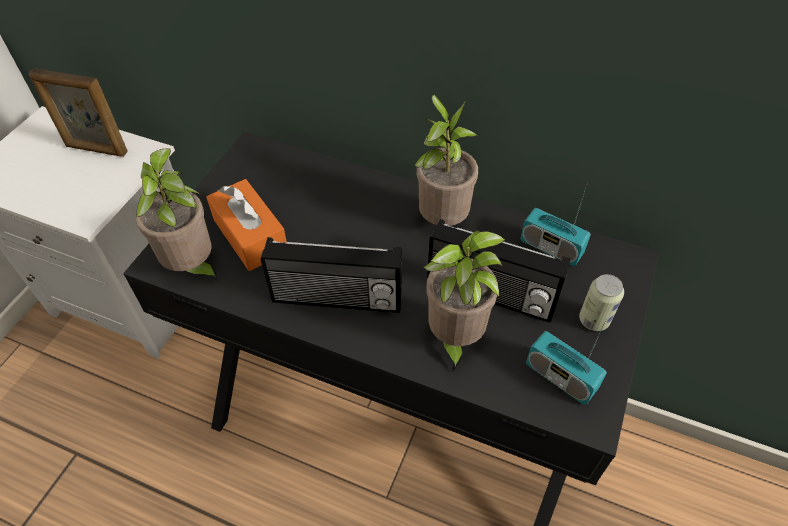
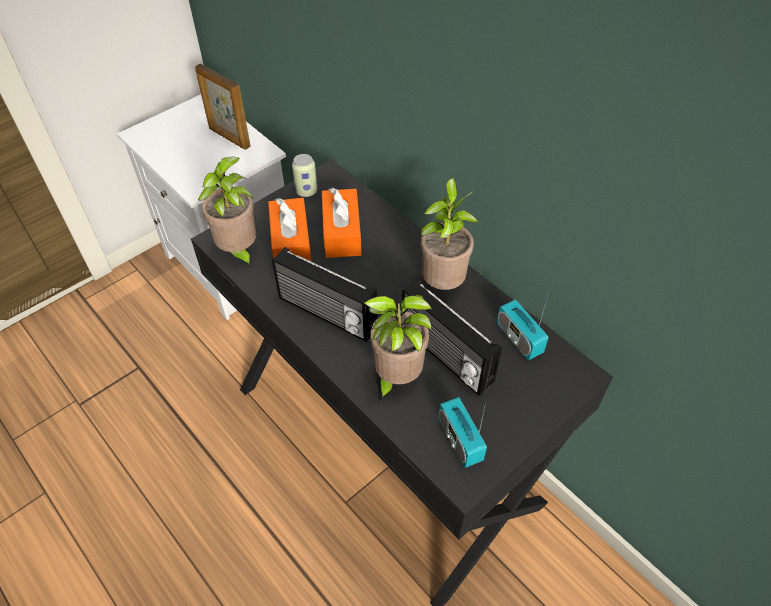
camera: 25 degrees right, 0 degrees up
can [579,274,624,331] -> can moved to [292,154,317,197]
none -> orange tissue box [322,188,362,258]

